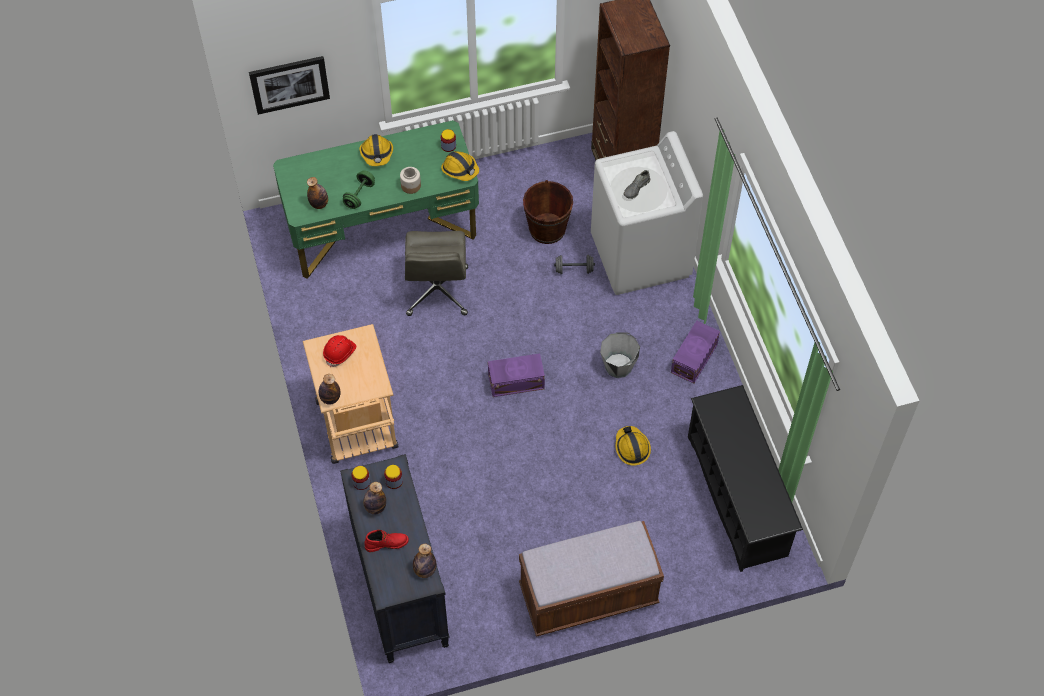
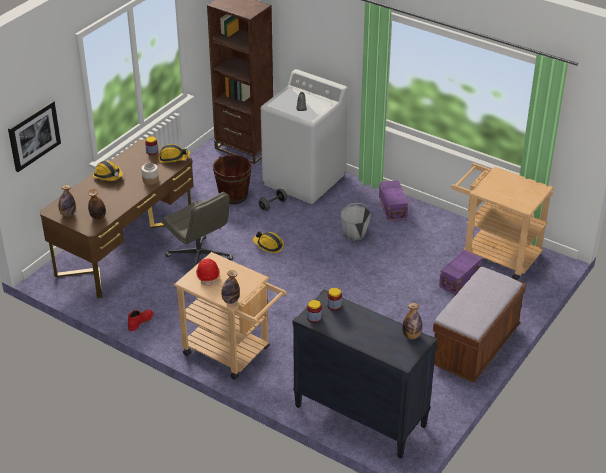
camera: 40 degrees left, 20 degrees down
green desk [273,120,479,279] -> brown desk [40,139,194,298]
green dumbbell [343,170,375,209] -> none
bottle [363,482,386,515] -> bottle moved to [59,185,76,216]
red boot [364,530,409,552] -> red boot moved to [128,309,153,331]
purple storage box [488,353,545,397] -> purple storage box moved to [439,250,482,295]
hard hat [615,426,651,466] -> hard hat moved to [253,232,284,253]
black shoe rack [688,385,803,572] -> beige cart [451,163,554,280]

